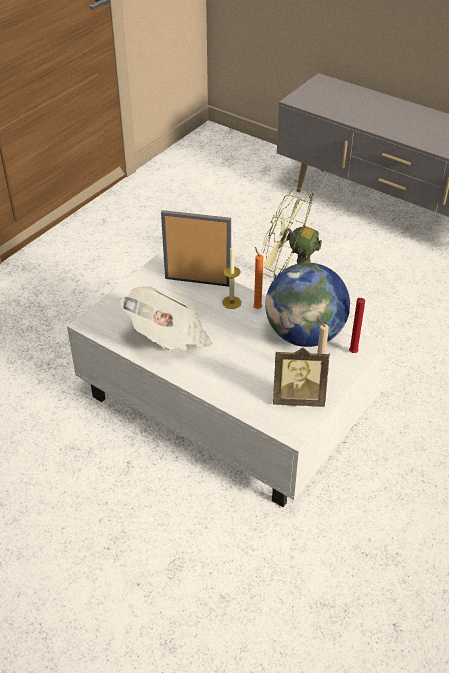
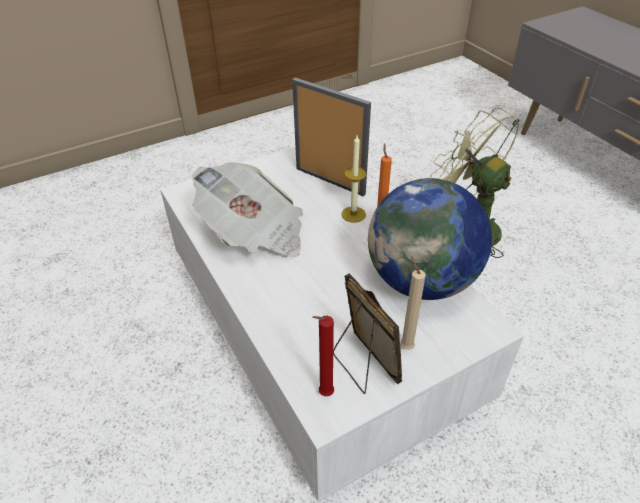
camera: 25 degrees right, 0 degrees up
picture frame [273,348,330,407] -> picture frame turned 150 degrees counterclockwise [333,273,402,394]
red candle [349,298,365,353] -> red candle moved to [312,316,334,396]

